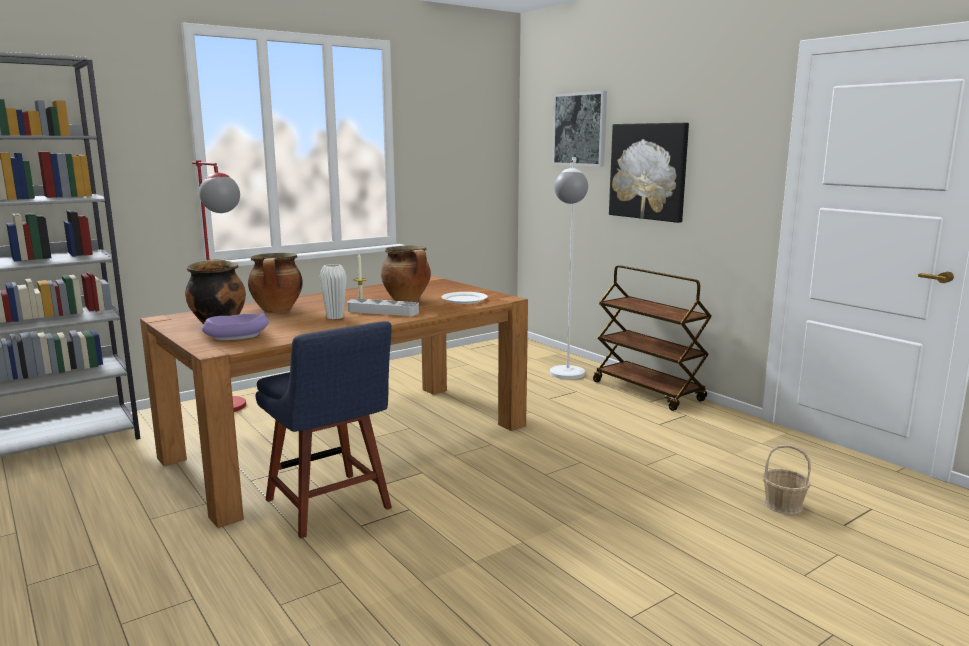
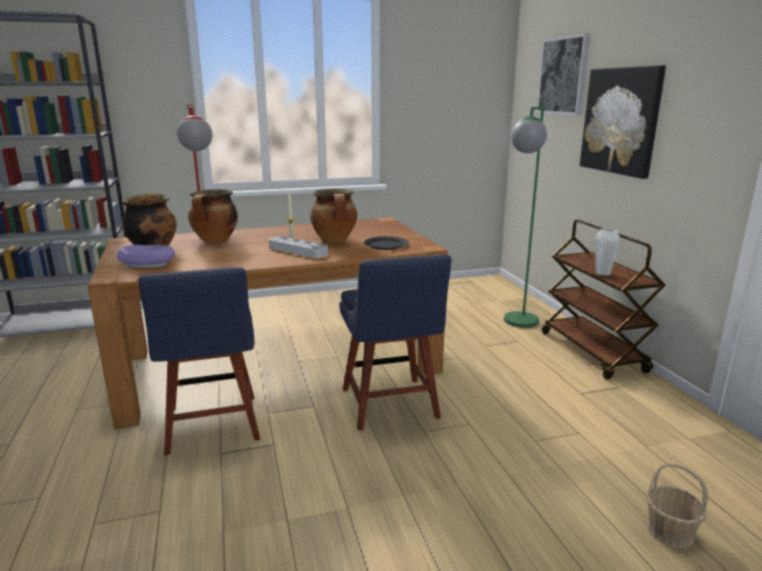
camera: 20 degrees right, 5 degrees up
white vase [319,264,347,319] -> white vase moved to [595,228,620,276]
white plate [442,292,488,304] -> black plate [364,236,409,250]
white floor lamp [550,157,588,379] -> green floor lamp [504,105,547,328]
none -> blue chair [340,255,451,430]

